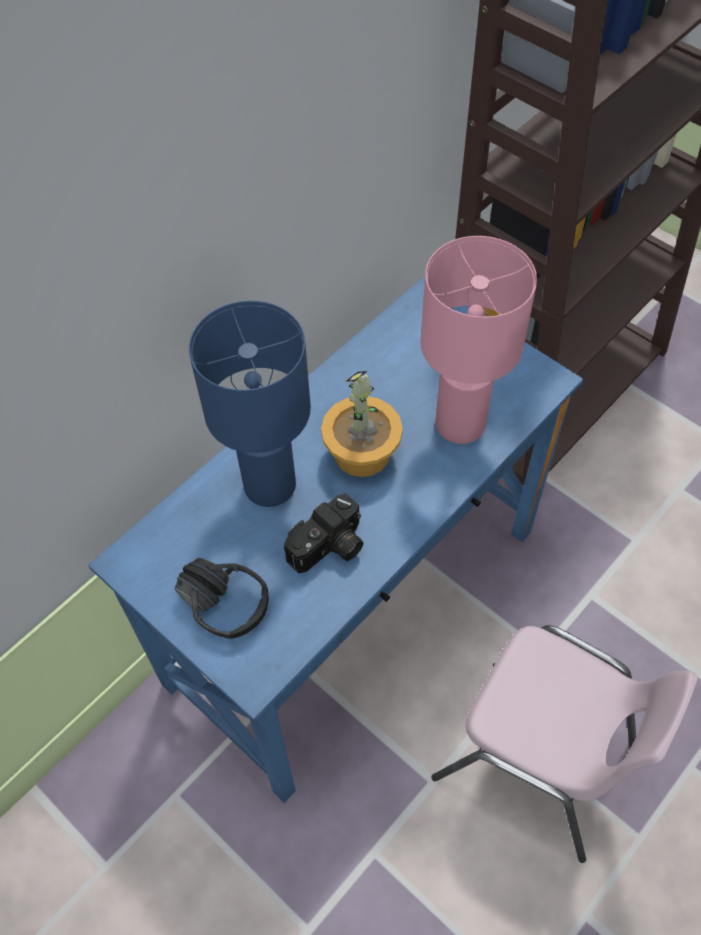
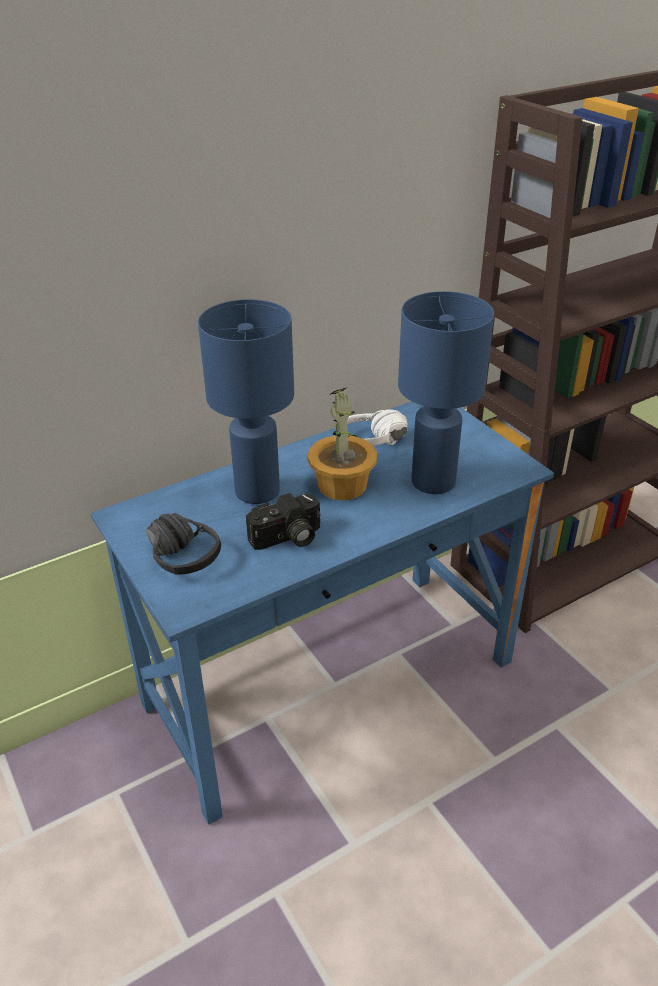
camera: 15 degrees right, 20 degrees down
pink table lamp [421,236,537,444] -> blue table lamp [398,291,494,494]
pink chair [431,625,698,863] -> none
none -> white headphones [347,409,408,446]

